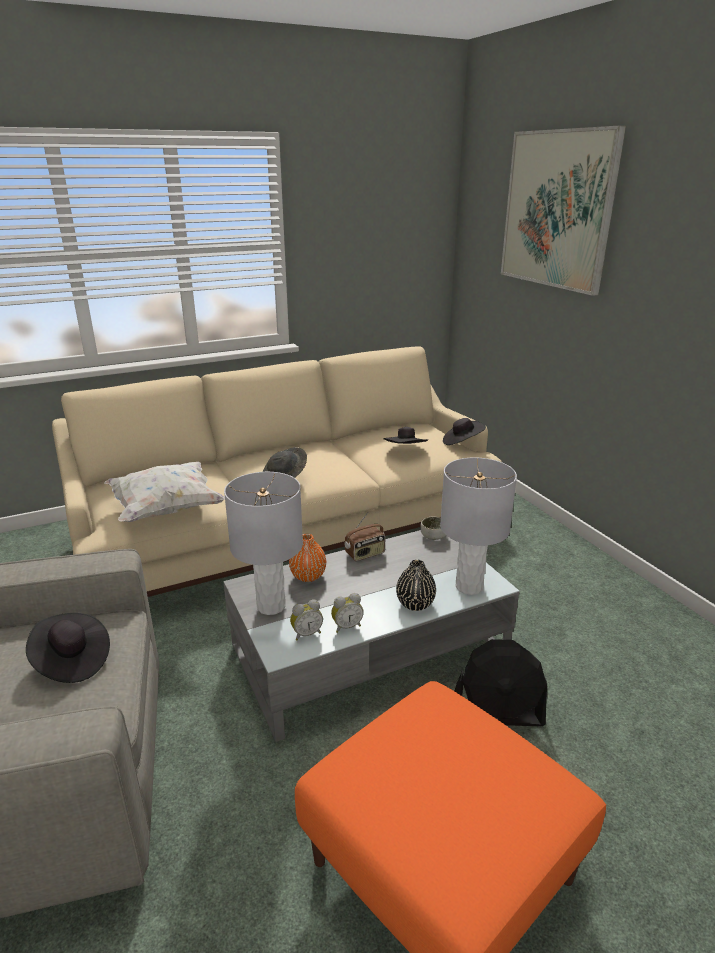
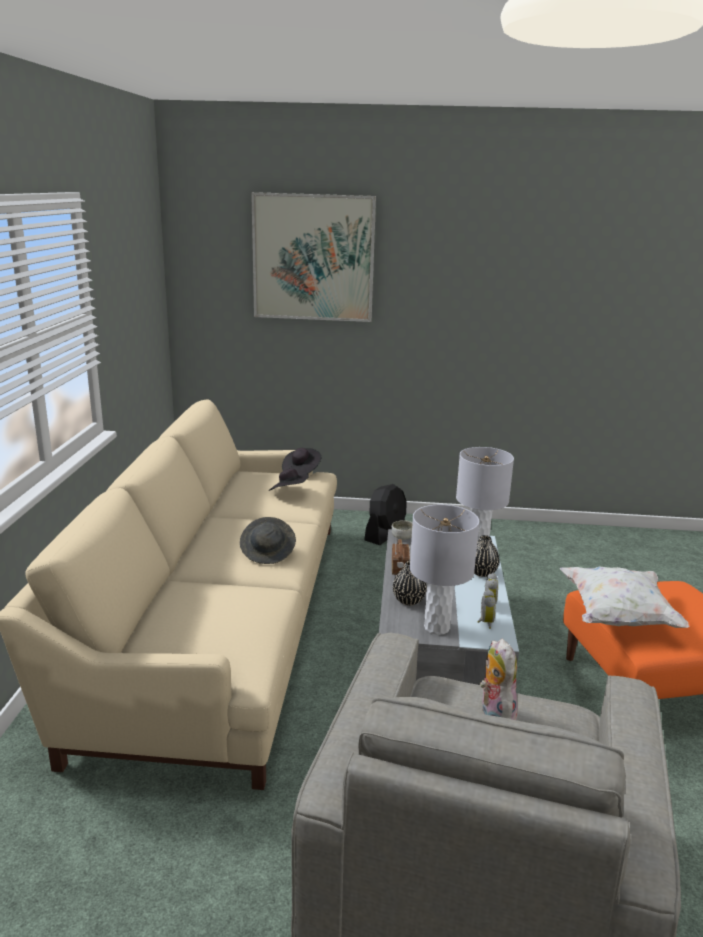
camera: 60 degrees left, 5 degrees down
black hat [26,613,110,683] -> plush toy [480,639,518,720]
white pillow [104,462,225,522] -> white pillow moved to [560,567,689,628]
orange vase [289,534,326,582] -> black vase [393,561,427,605]
black fan [455,639,547,726] -> black fan moved to [364,484,407,545]

